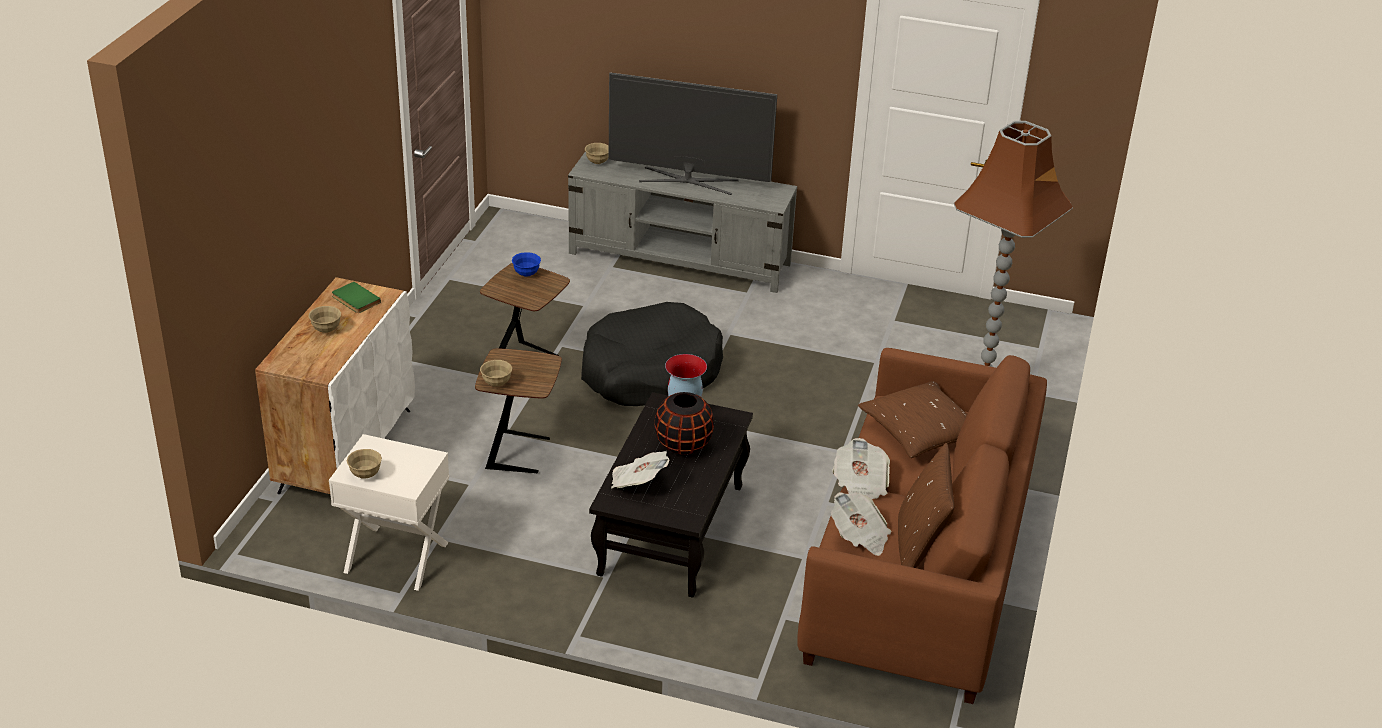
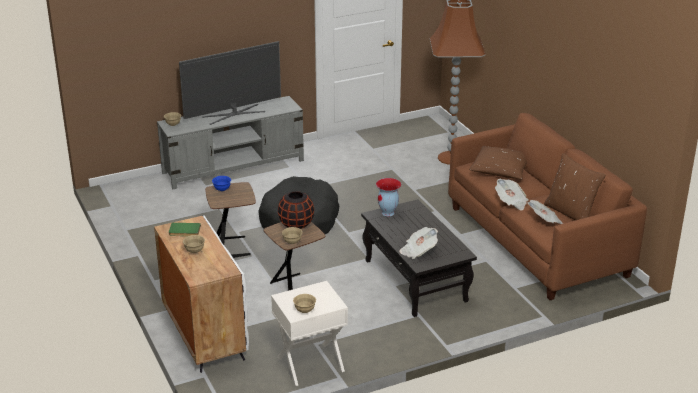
camera: 40 degrees left, 5 degrees down
black vase [654,392,714,455] -> black vase moved to [278,191,314,229]

